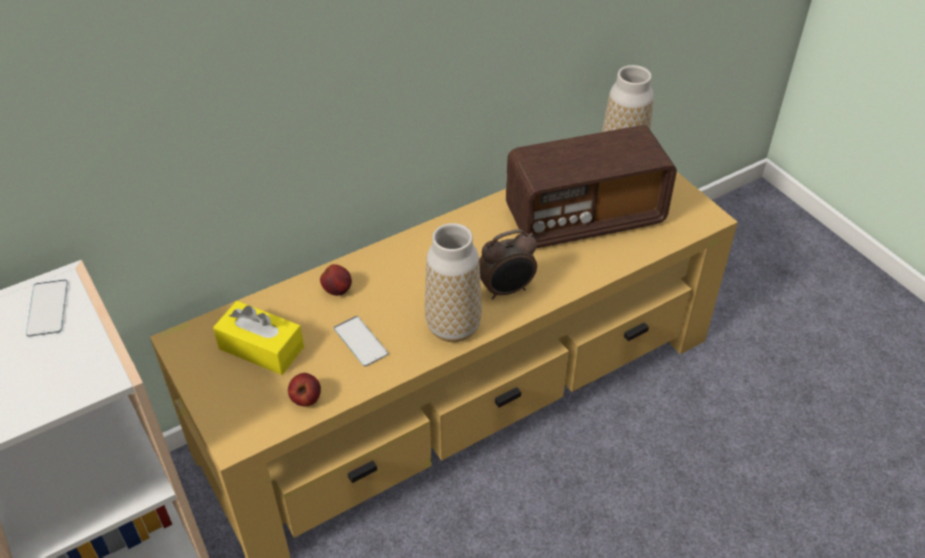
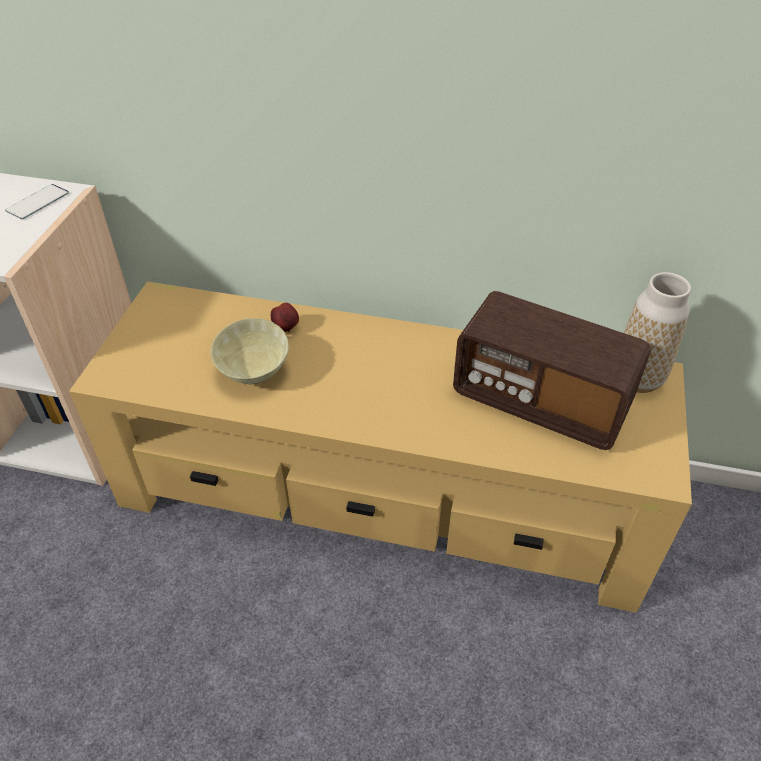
camera: 45 degrees right, 0 degrees up
yellow tissue box [213,301,304,375] -> none
apple [288,373,321,407] -> none
phone [334,316,388,366] -> beige bowl [210,318,289,385]
vase [425,223,482,342] -> none
alarm clock [479,229,537,300] -> none

